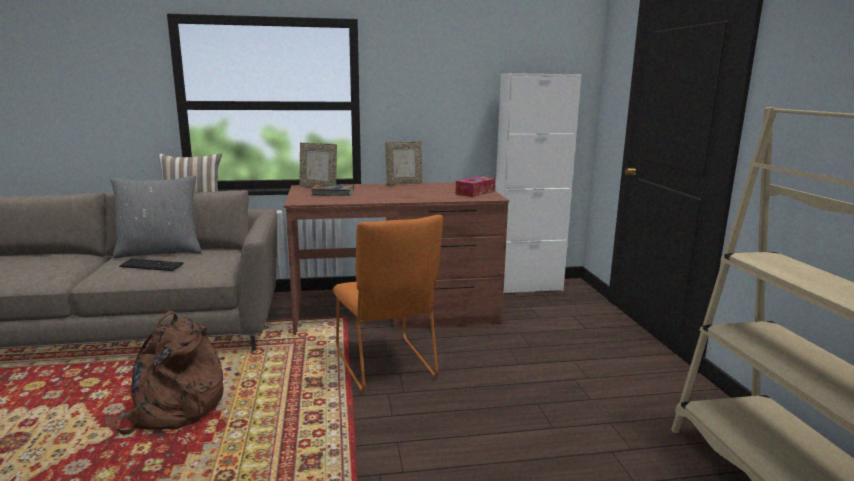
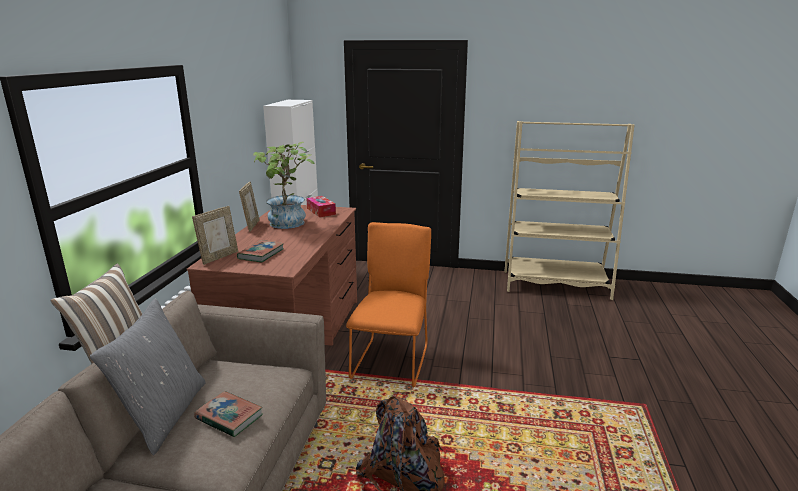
camera: 70 degrees left, 5 degrees up
keyboard [119,258,183,271] -> book [194,391,263,437]
orange chair [333,215,443,391] -> orange chair turned 75 degrees counterclockwise [346,222,431,387]
none -> potted plant [253,142,314,229]

